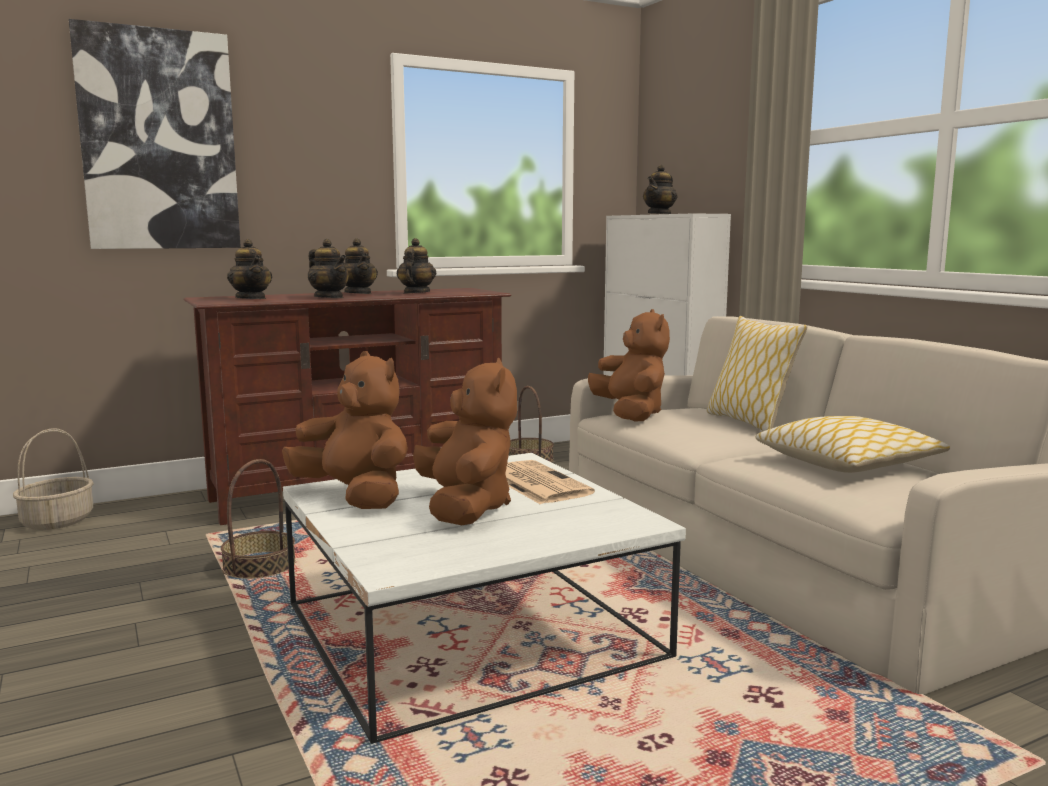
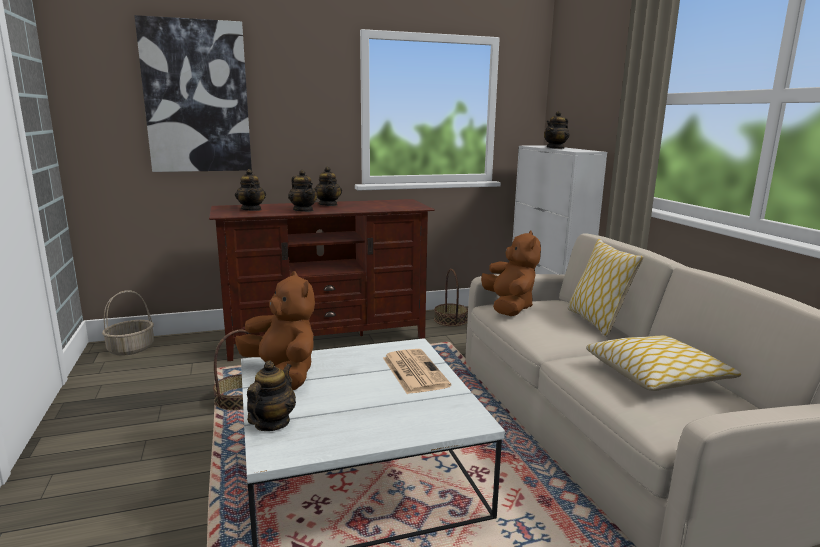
camera: 10 degrees right, 5 degrees up
teapot [396,238,436,293] -> teapot moved to [247,360,296,431]
brown plush toy [413,358,517,525] -> none

